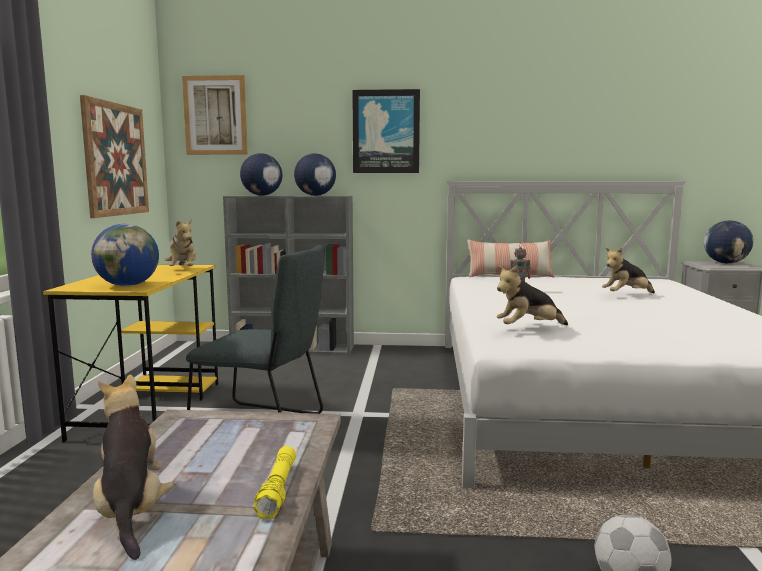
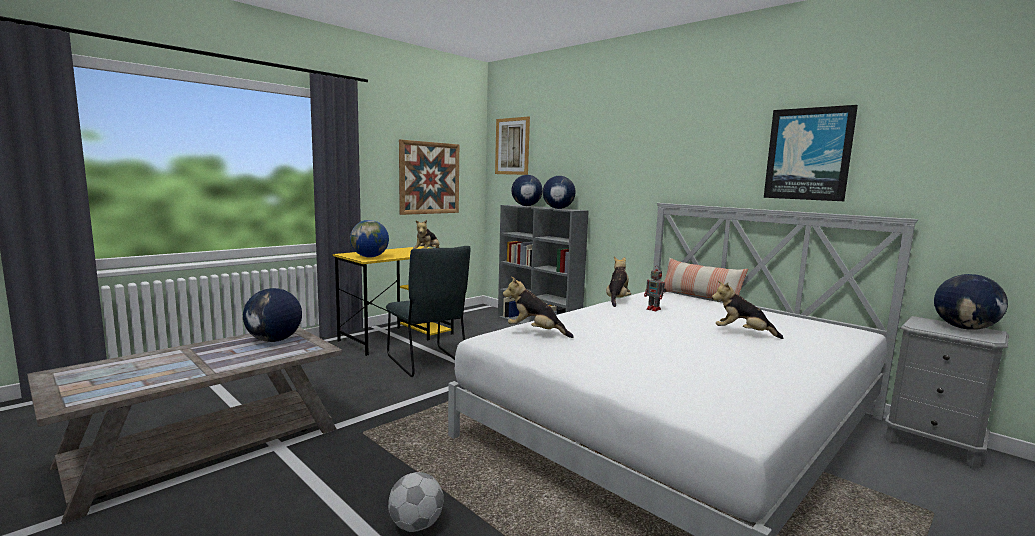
camera: 40 degrees right, 0 degrees up
plush toy [93,374,174,560] -> plush toy moved to [606,257,631,307]
yellow flashlight [253,446,296,519] -> none
picture [352,89,420,173] -> picture moved to [764,105,858,201]
none -> globe [243,288,302,342]

